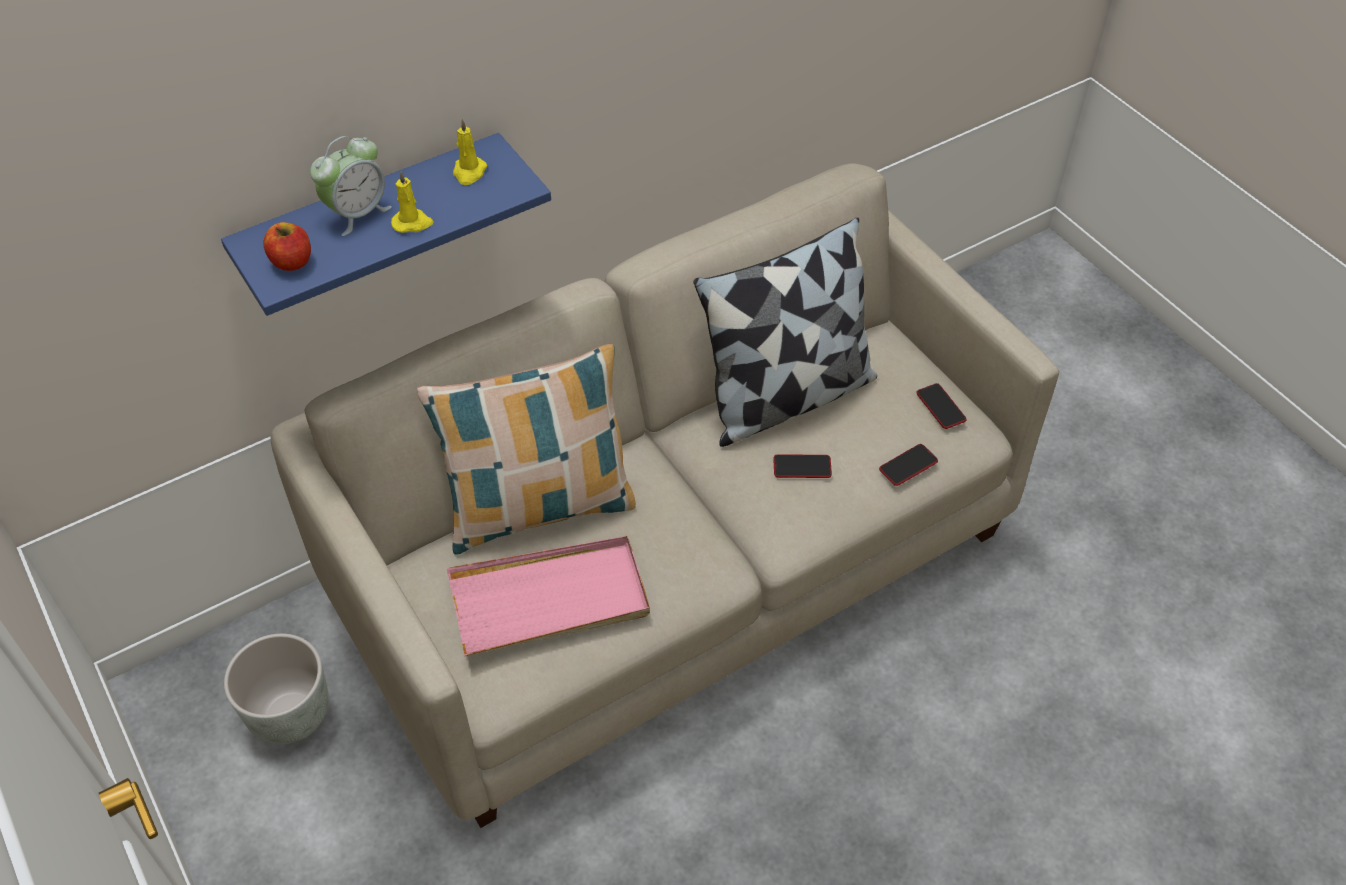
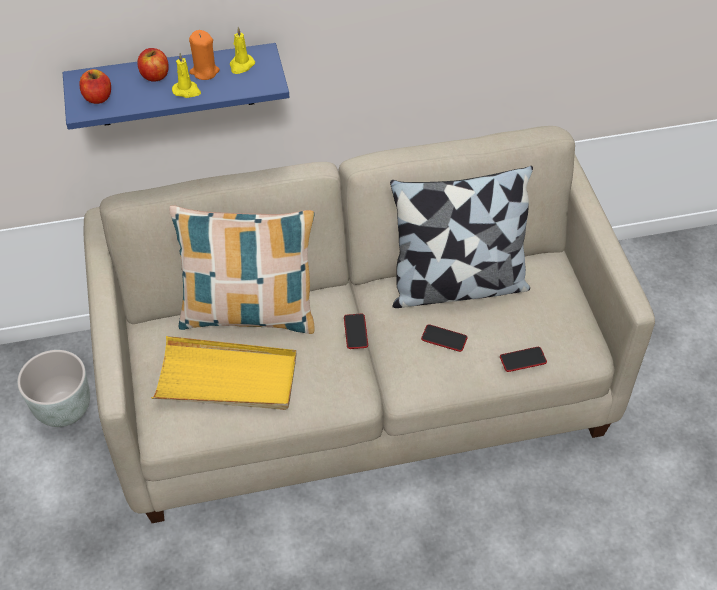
camera: 20 degrees right, 0 degrees up
alarm clock [310,136,392,236] -> apple [137,48,169,82]
pink tray [447,536,650,656] -> yellow tray [151,336,297,410]
phone [916,383,967,429] -> phone moved to [344,314,368,349]
none -> orange candle [189,30,220,80]

